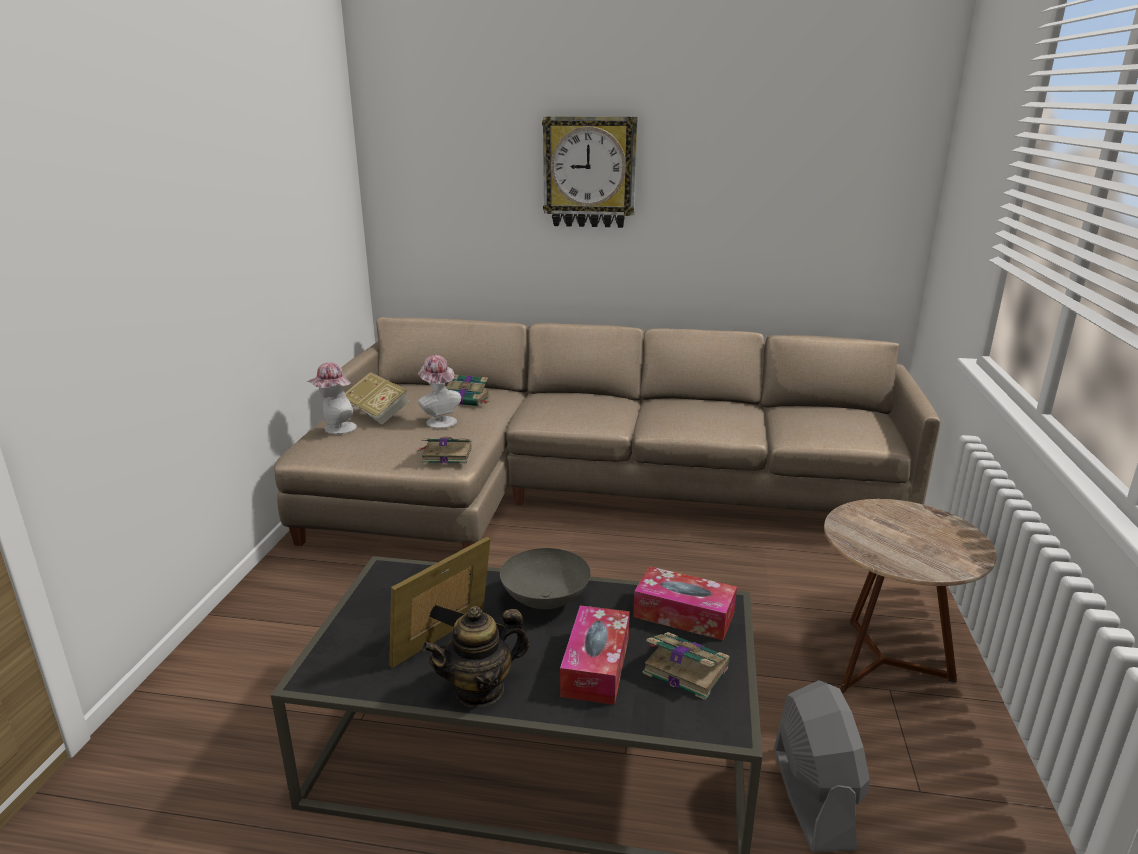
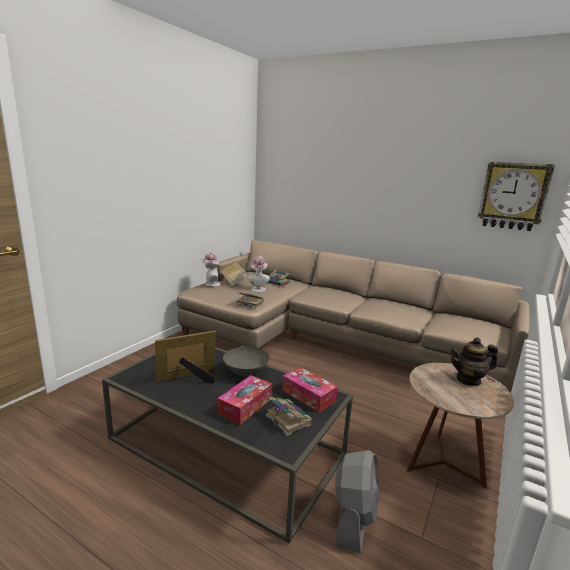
camera: 20 degrees right, 5 degrees down
teapot [422,606,529,707] -> teapot moved to [450,337,498,386]
wall clock [542,116,638,228] -> wall clock moved to [478,162,555,231]

